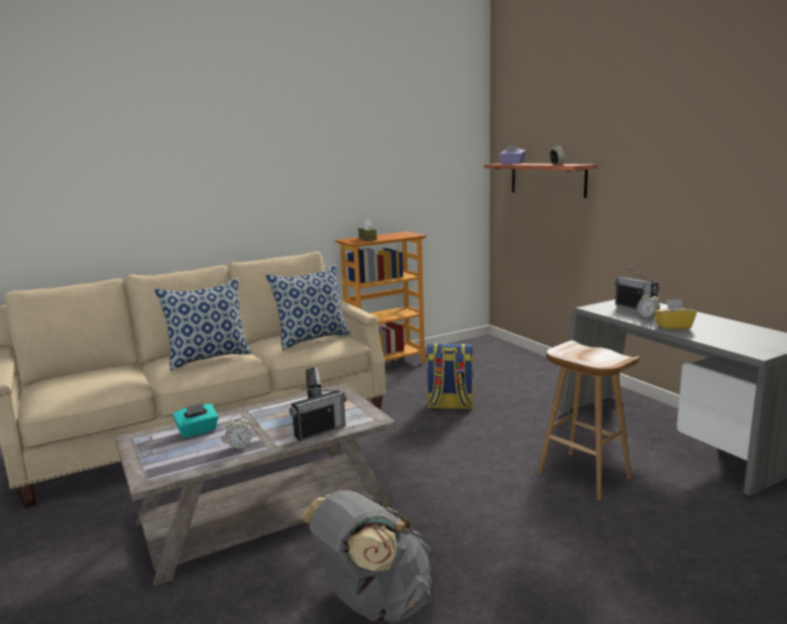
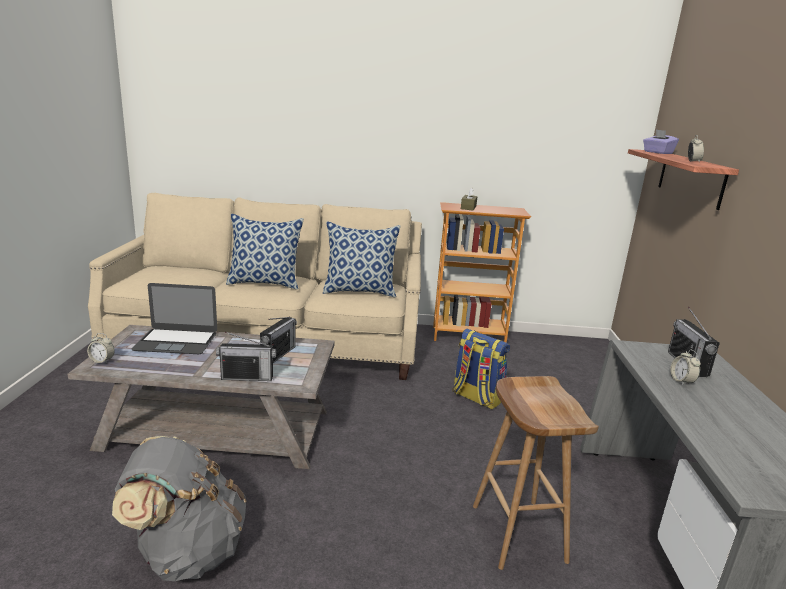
camera: 30 degrees right, 5 degrees up
turquoise tissue box [173,403,219,438] -> laptop [132,283,217,354]
alarm clock [225,415,252,450] -> alarm clock moved to [87,333,115,364]
yellow tissue box [654,299,697,329] -> none

